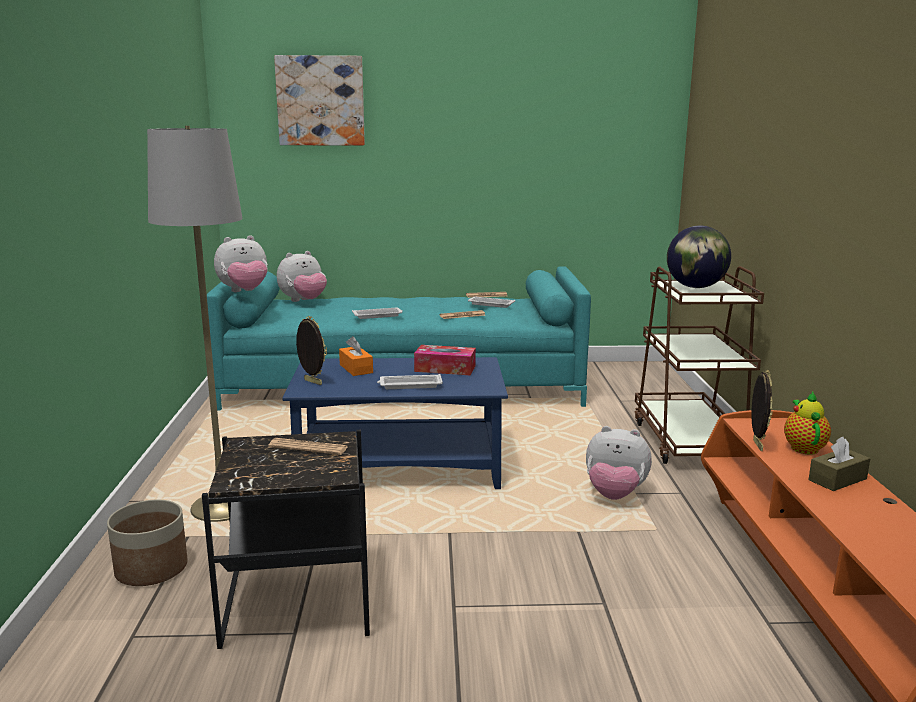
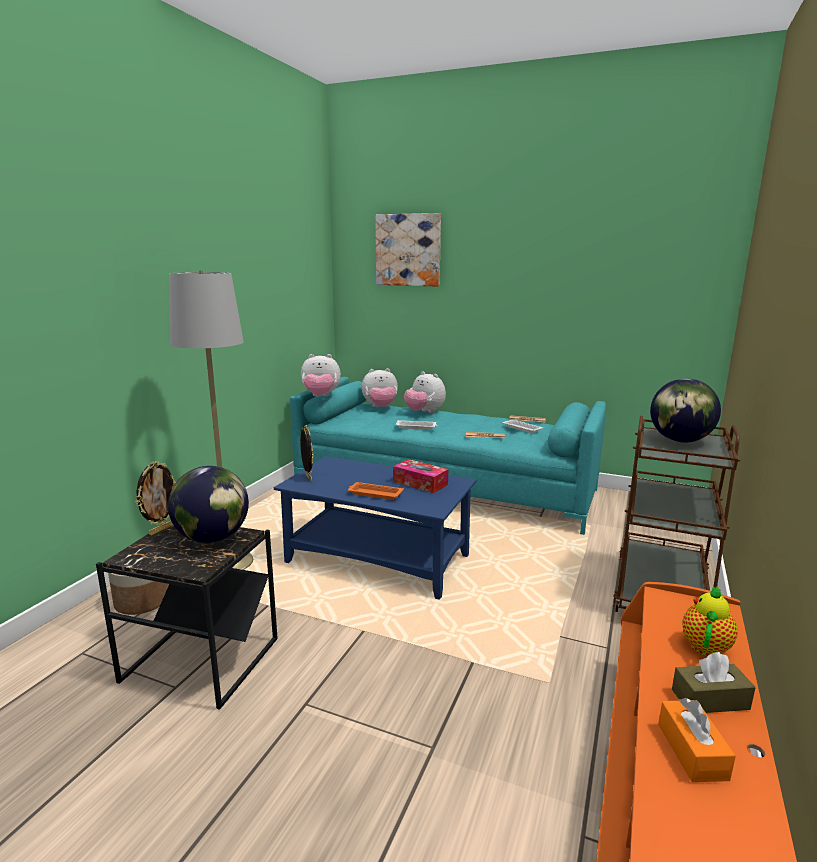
camera: 25 degrees right, 0 degrees up
newspaper [269,438,348,455] -> globe [168,466,249,543]
orange tissue box [339,336,373,376] -> orange tissue box moved to [658,698,736,782]
white tray [377,374,443,389] -> orange tray [348,482,404,500]
plush toy [586,426,652,500] -> plush toy moved to [404,371,446,413]
picture frame [751,370,773,451] -> picture frame moved to [136,461,176,535]

